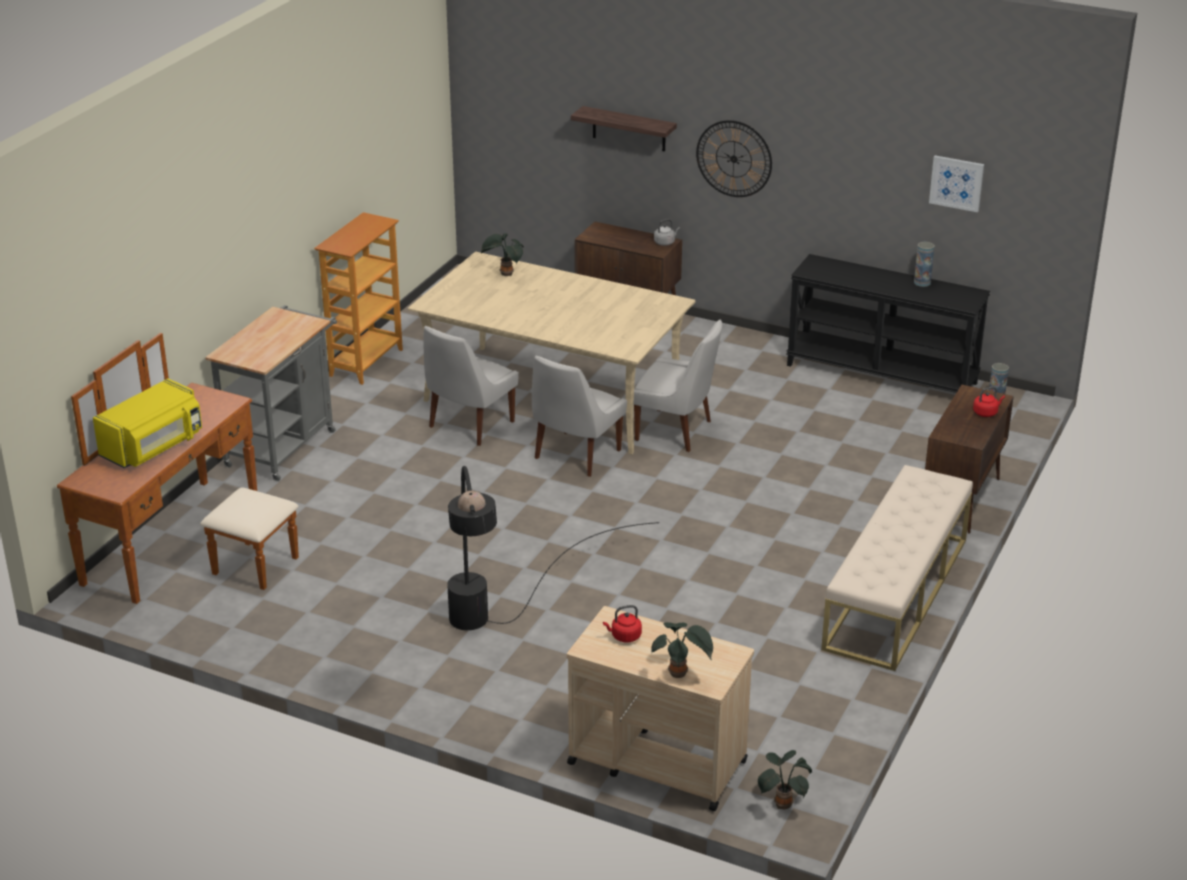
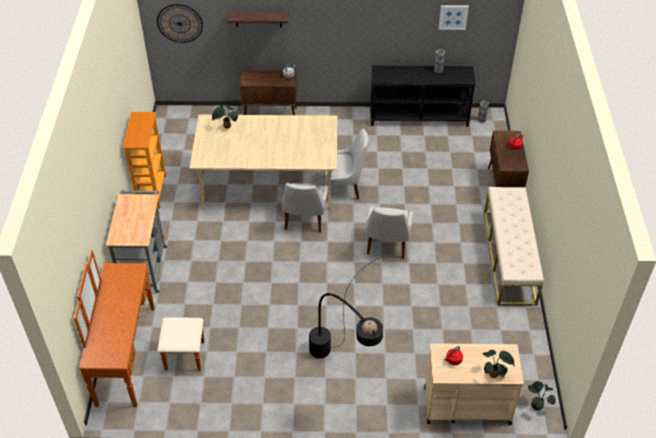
camera: 25 degrees left, 15 degrees up
yellow microwave [93,378,202,468] -> none
white chair [423,326,519,446] -> white chair moved to [366,206,413,259]
wall clock [696,120,772,197] -> wall clock moved to [157,4,203,43]

